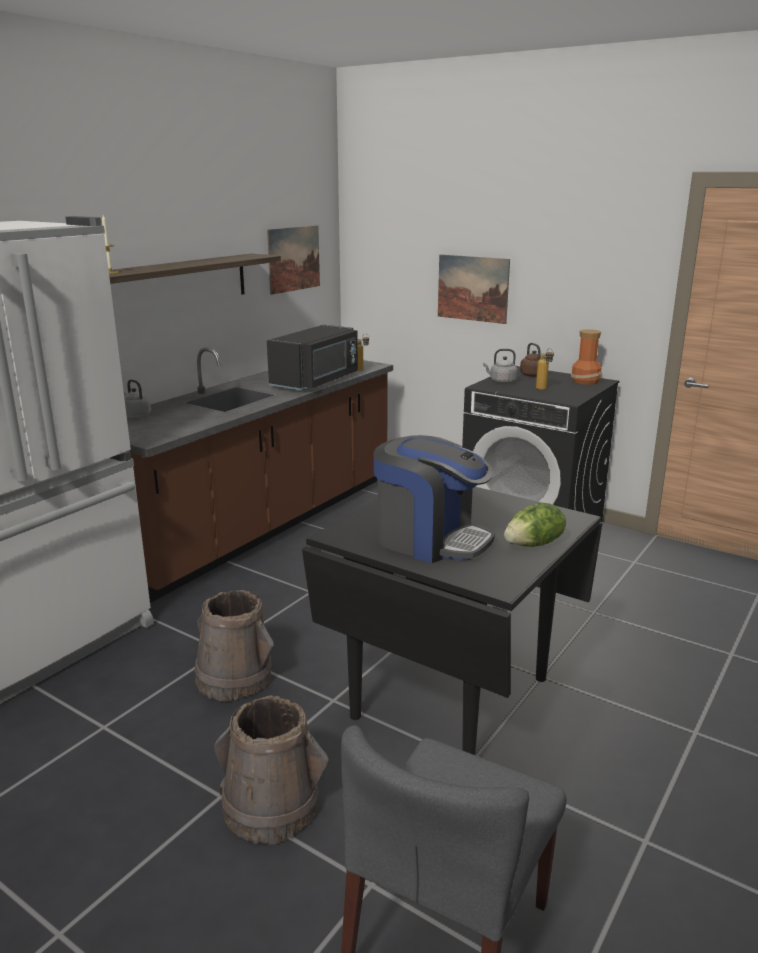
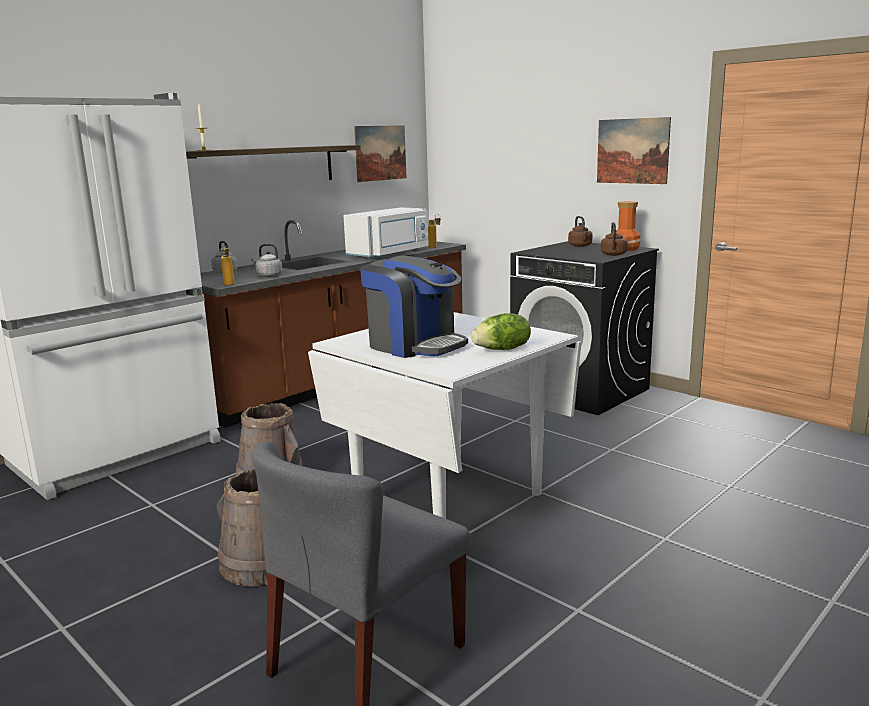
camera: 10 degrees right, 5 degrees down
black microwave [267,325,358,390] -> white microwave [343,207,429,259]
black dining table [302,487,603,755] -> white dining table [308,312,582,519]
picture [438,255,510,324] -> picture moved to [597,117,671,184]
grey kettle [483,349,518,384] -> grey kettle moved to [251,244,283,277]
bottle [536,348,554,390] -> bottle moved to [221,244,234,286]
none -> brown kettle [601,222,627,256]

